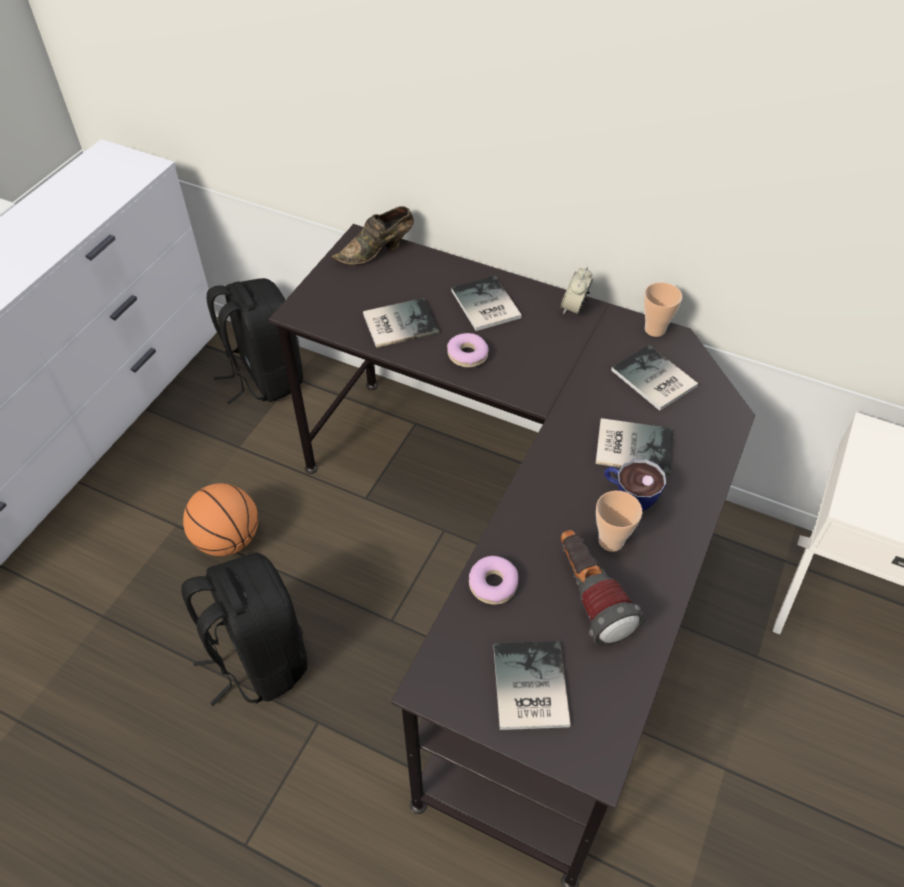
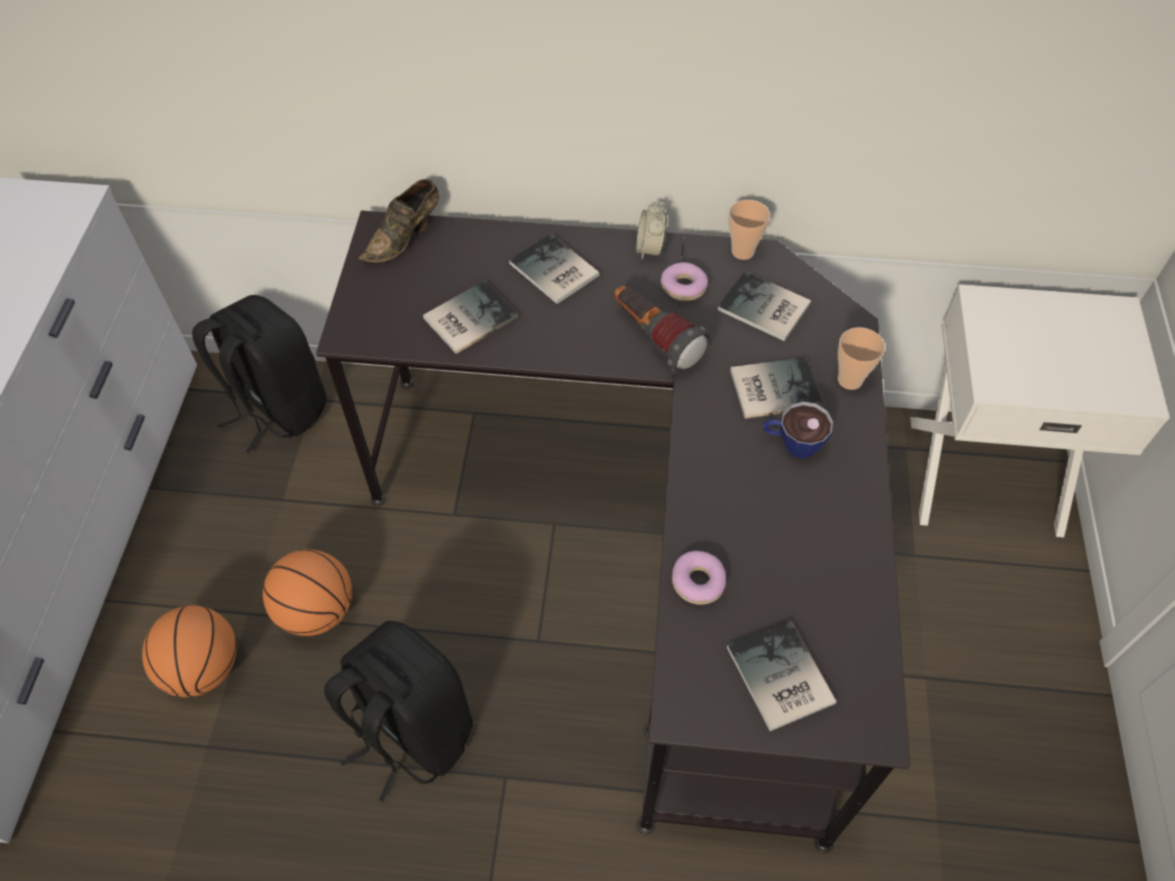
camera: 20 degrees left, 5 degrees up
donut [447,333,489,368] -> donut moved to [661,262,708,301]
flashlight [561,530,645,646] -> flashlight moved to [614,286,711,374]
cup [596,491,642,552] -> cup moved to [838,327,885,390]
none -> basketball [142,605,237,697]

